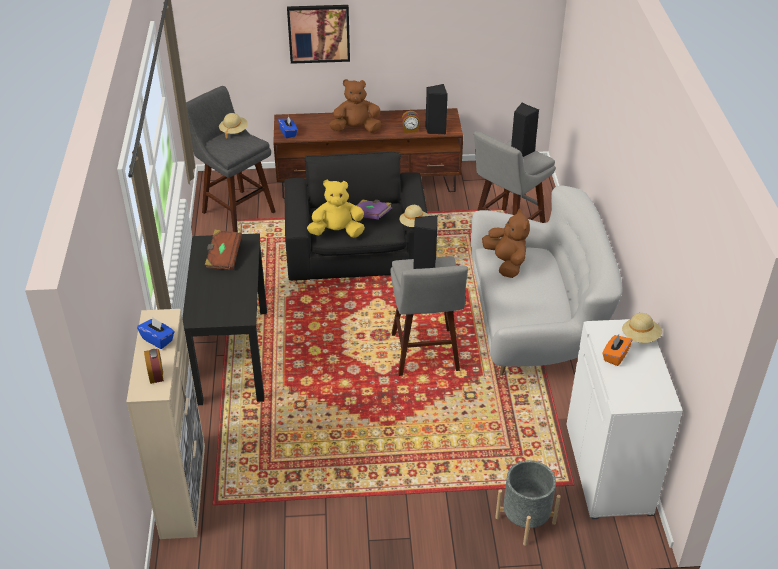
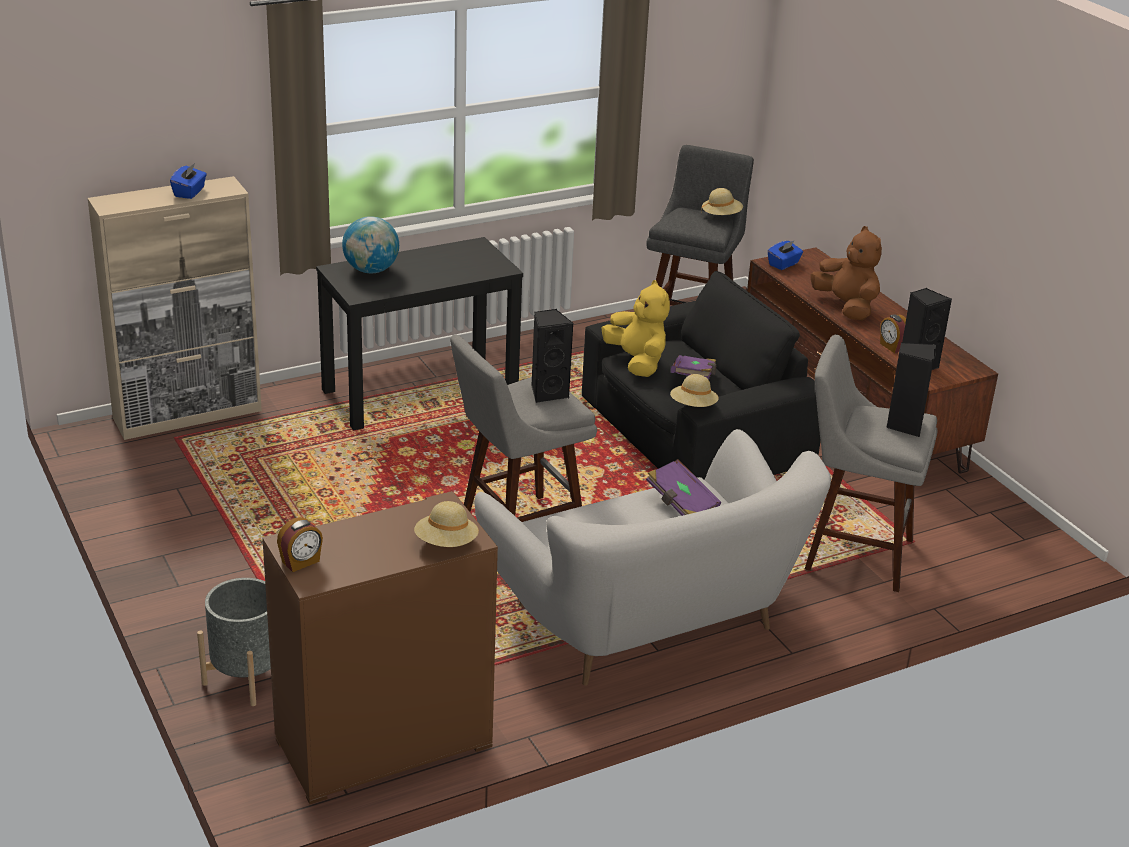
camera: 65 degrees right, 10 degrees down
alarm clock [144,349,164,384] -> alarm clock moved to [277,517,323,572]
brown book [205,230,242,270] -> none
picture [287,5,350,64] -> none
brown plush toy [482,209,530,278] -> purple book [646,459,721,516]
white cabinet [566,319,683,519] -> brown cabinet [262,491,498,804]
orange tissue box [602,334,632,366] -> none
none -> globe [342,216,399,273]

